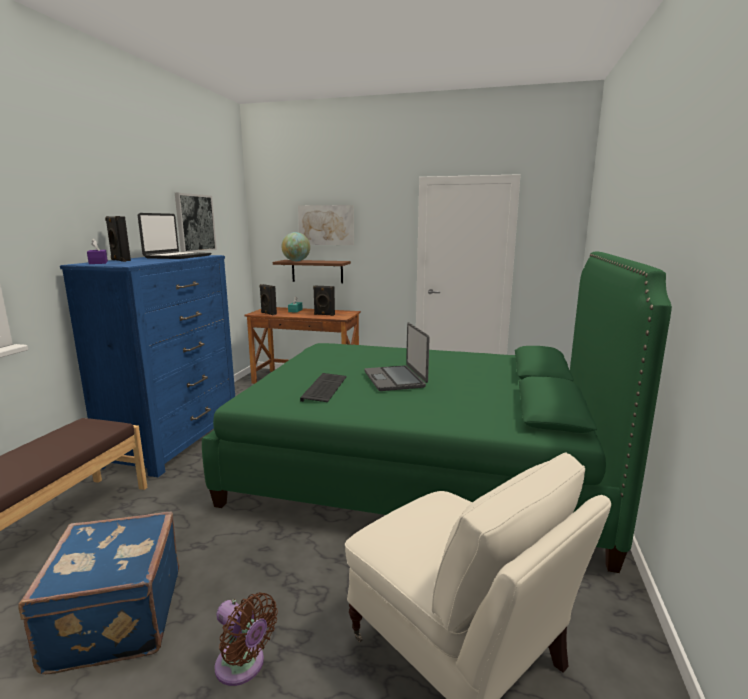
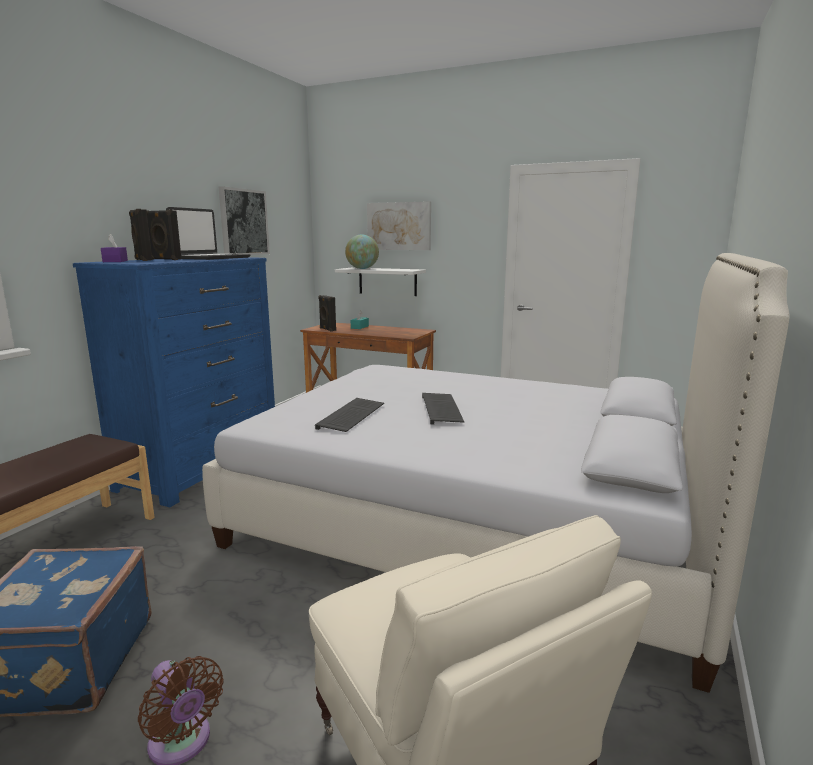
camera: 10 degrees right, 0 degrees up
green bed [202,251,672,573] -> white bed [202,253,790,693]
brown shelf [273,260,351,283] -> white shelf [335,268,426,296]
black speaker [313,286,335,316] -> black speaker moved to [147,210,181,260]
laptop [364,322,430,391] -> keyboard [422,393,464,425]

